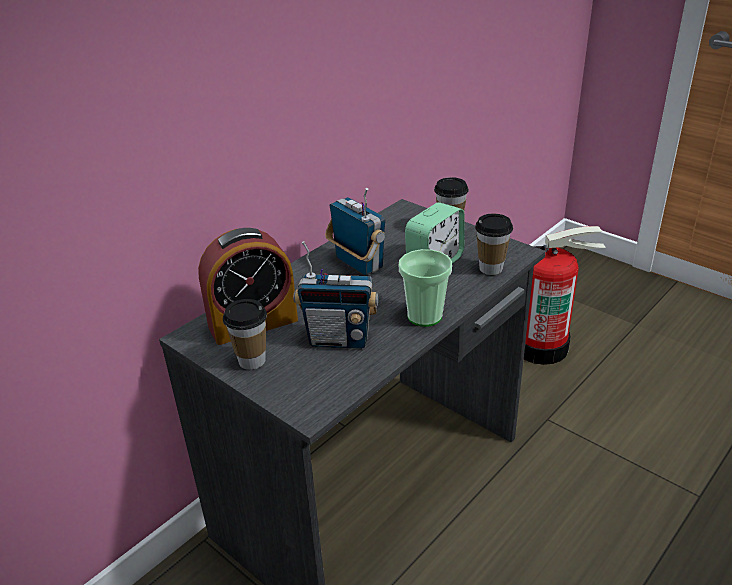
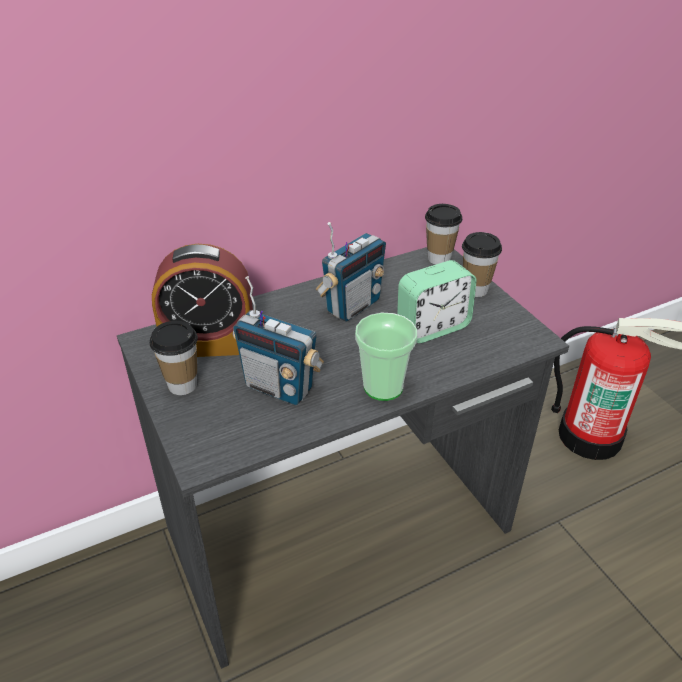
camera: 20 degrees right, 5 degrees up
radio [325,188,385,275] -> radio turned 60 degrees clockwise [316,222,386,322]
cup [475,214,513,275] -> cup moved to [425,204,463,265]

